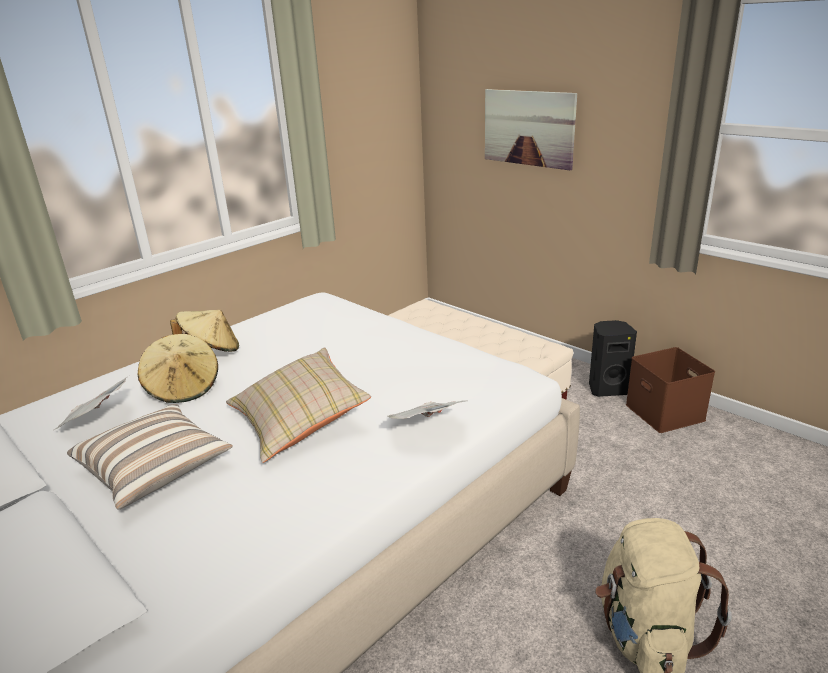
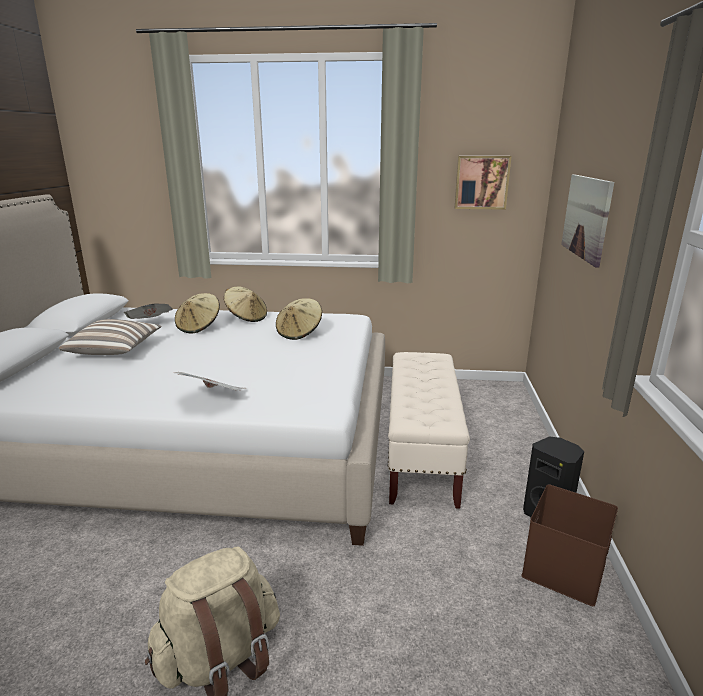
camera: 50 degrees right, 5 degrees down
beige pillow [226,347,371,463] -> none
none -> beige hat [276,298,322,340]
none -> picture [455,156,511,210]

